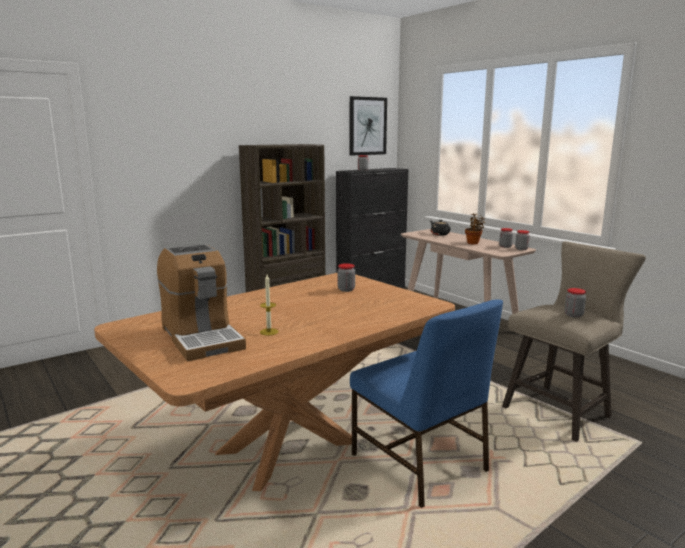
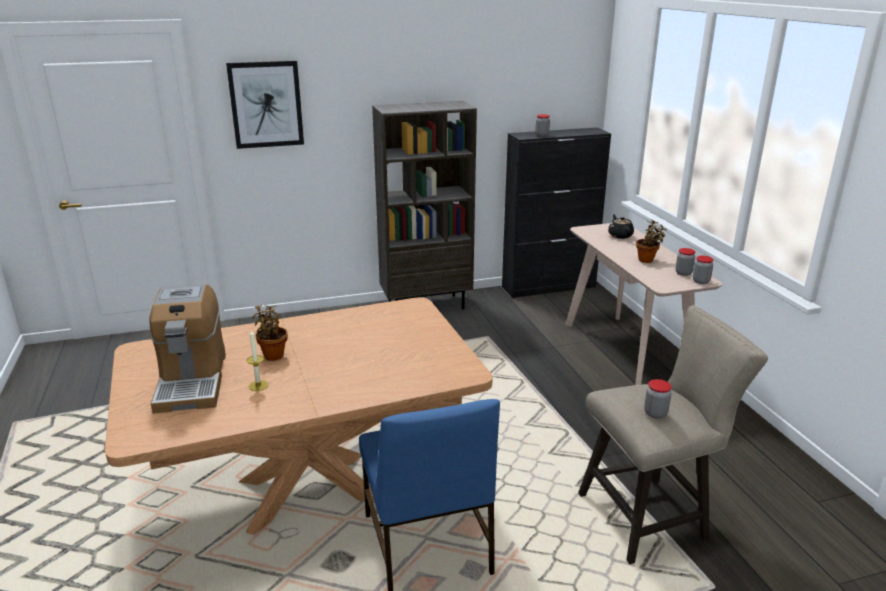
camera: 20 degrees right, 10 degrees up
jar [338,263,355,292] -> none
picture [349,96,387,156] -> picture moved to [226,61,304,149]
none -> potted plant [253,305,288,361]

